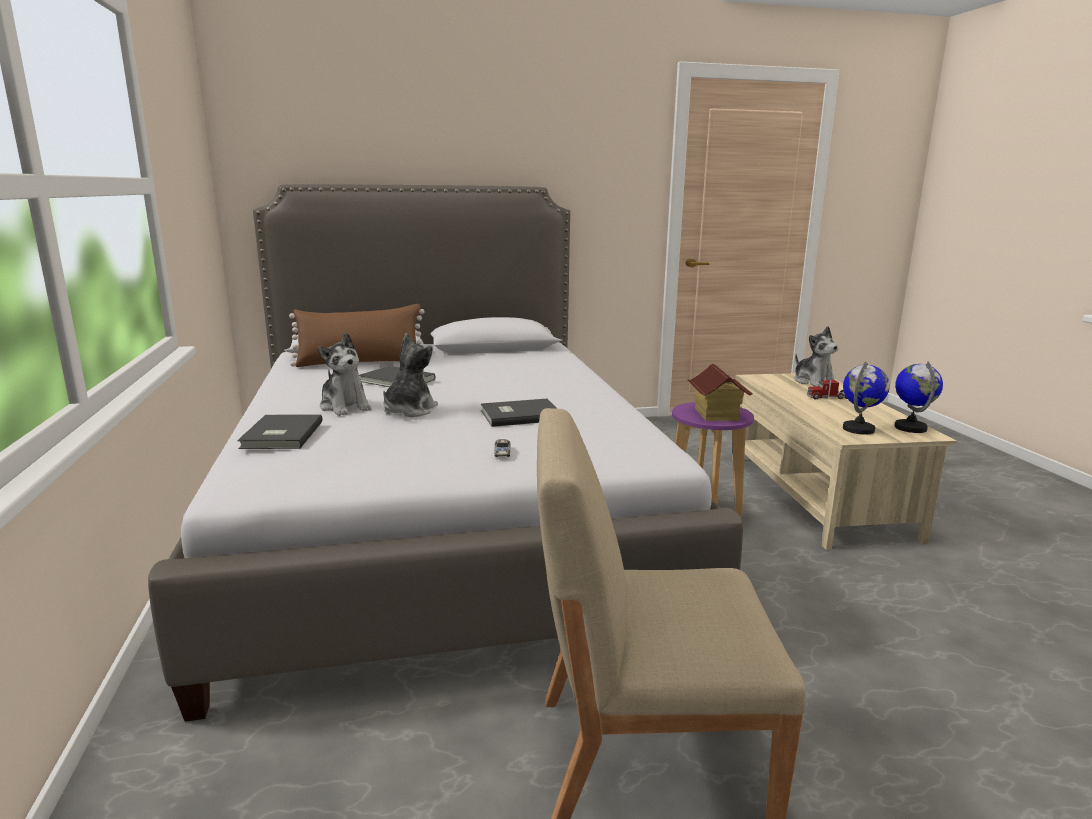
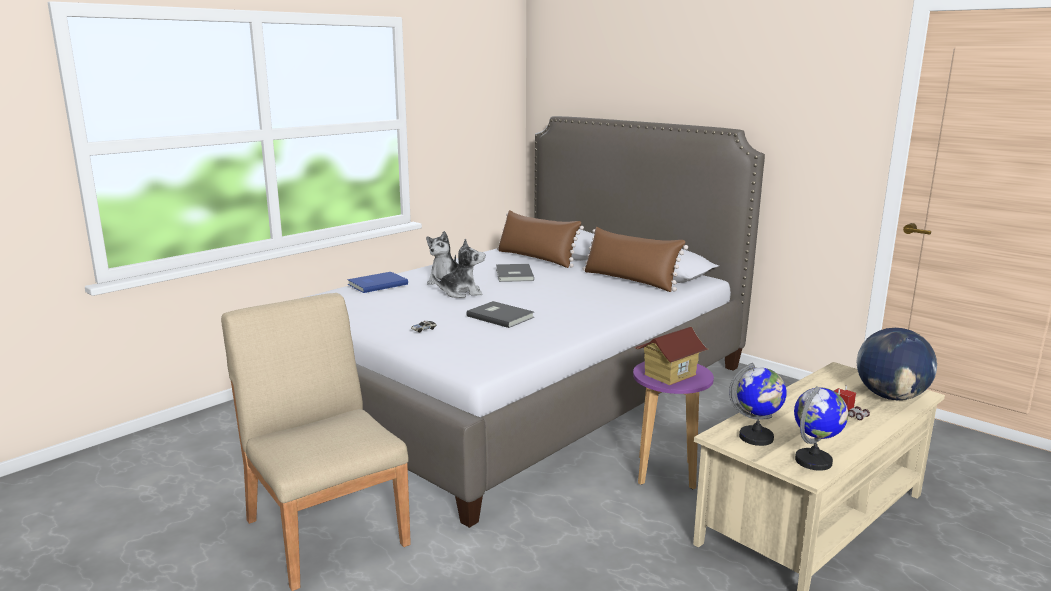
camera: 55 degrees right, 0 degrees up
grey book [237,414,323,449] -> blue book [347,272,408,293]
plush toy [794,326,838,387] -> globe [857,328,937,400]
none -> brown pillow [582,227,688,292]

